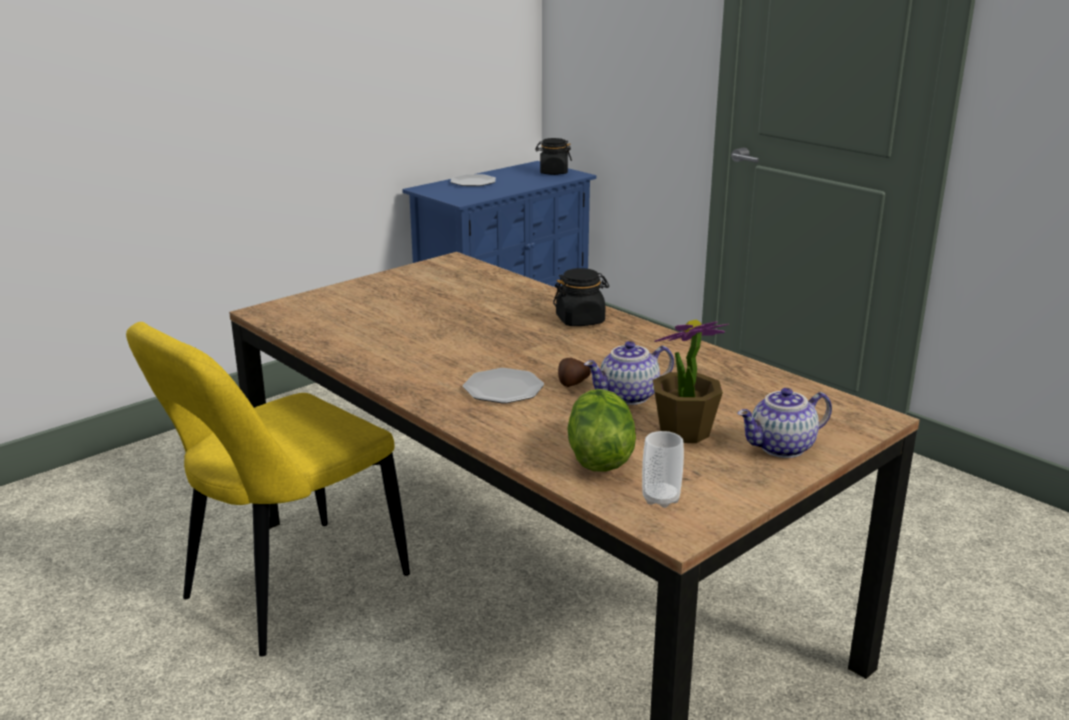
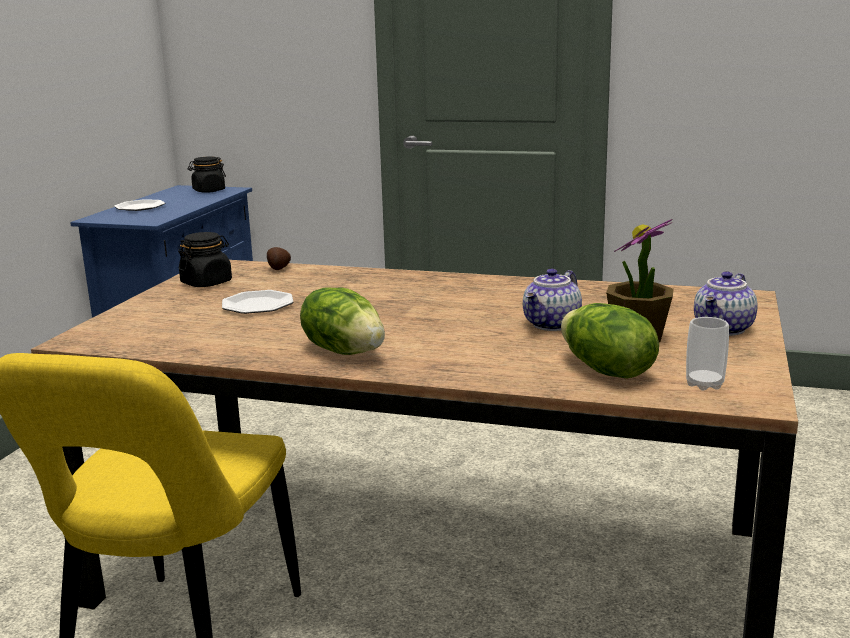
camera: 30 degrees left, 5 degrees down
plate [463,368,544,404] -> plate moved to [222,290,293,314]
black jar [553,268,609,326] -> black jar moved to [178,232,232,287]
potato [558,358,591,387] -> potato moved to [267,247,291,270]
none -> lettuce [300,287,385,355]

